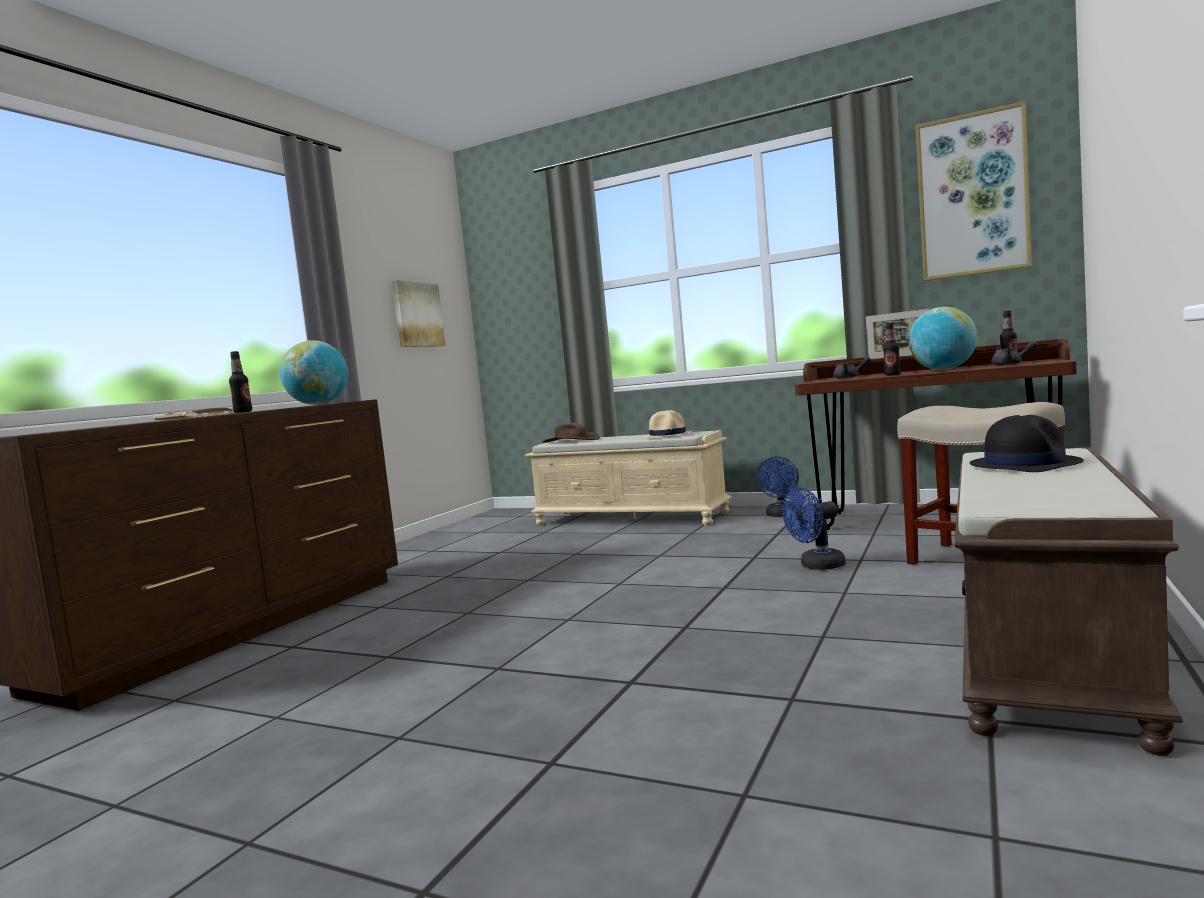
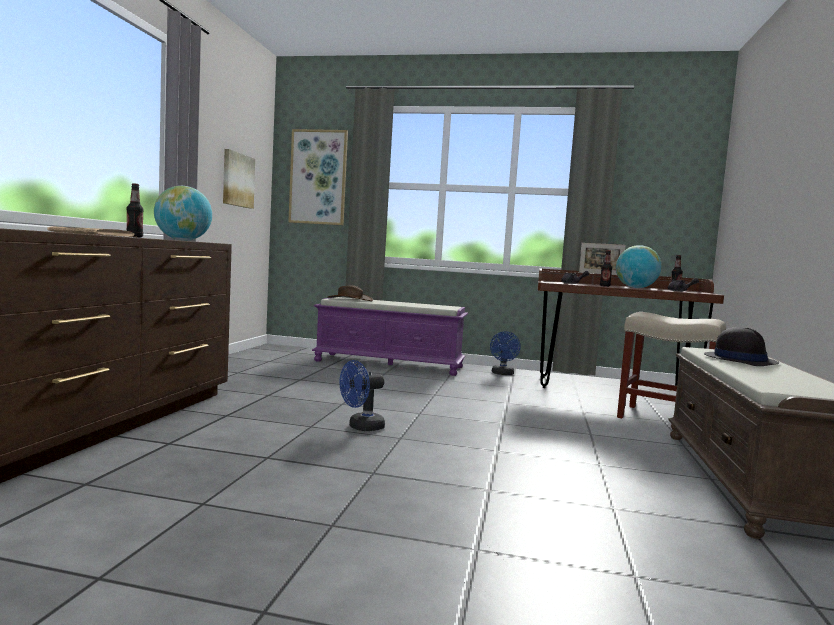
camera: 15 degrees left, 0 degrees up
beige bench [525,430,732,526] -> purple bench [312,297,468,376]
beige hat [642,410,693,439] -> none
blue fan [782,487,846,570] -> blue fan moved to [340,360,385,431]
picture [915,101,1032,281] -> picture moved to [288,129,348,225]

